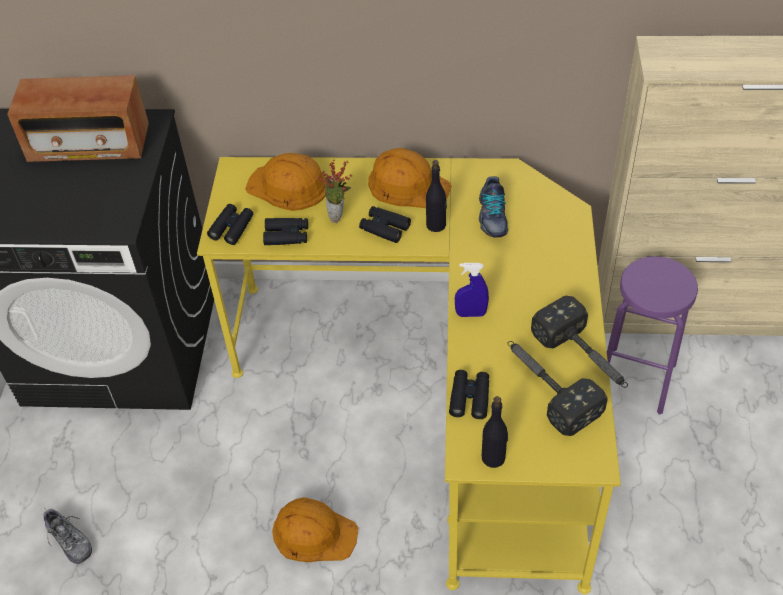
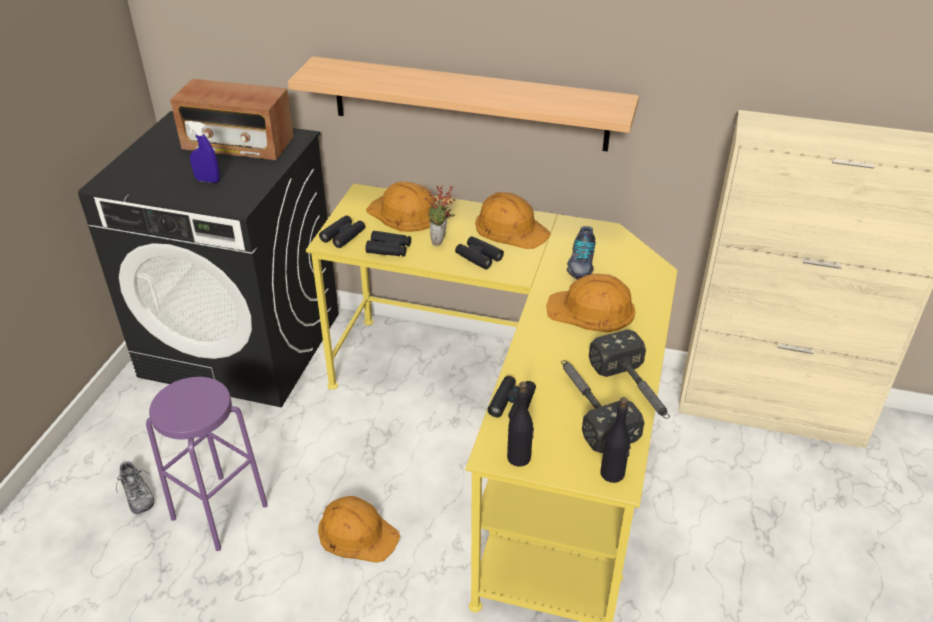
camera: 10 degrees right, 10 degrees down
black bottle [426,160,447,232] -> black bottle moved to [601,397,631,483]
blue spray bottle [455,263,489,317] -> blue spray bottle moved to [185,121,220,183]
purple stool [607,256,698,415] -> purple stool moved to [146,377,268,551]
none -> shelf [288,56,639,152]
none -> orange hard hat [546,274,636,333]

